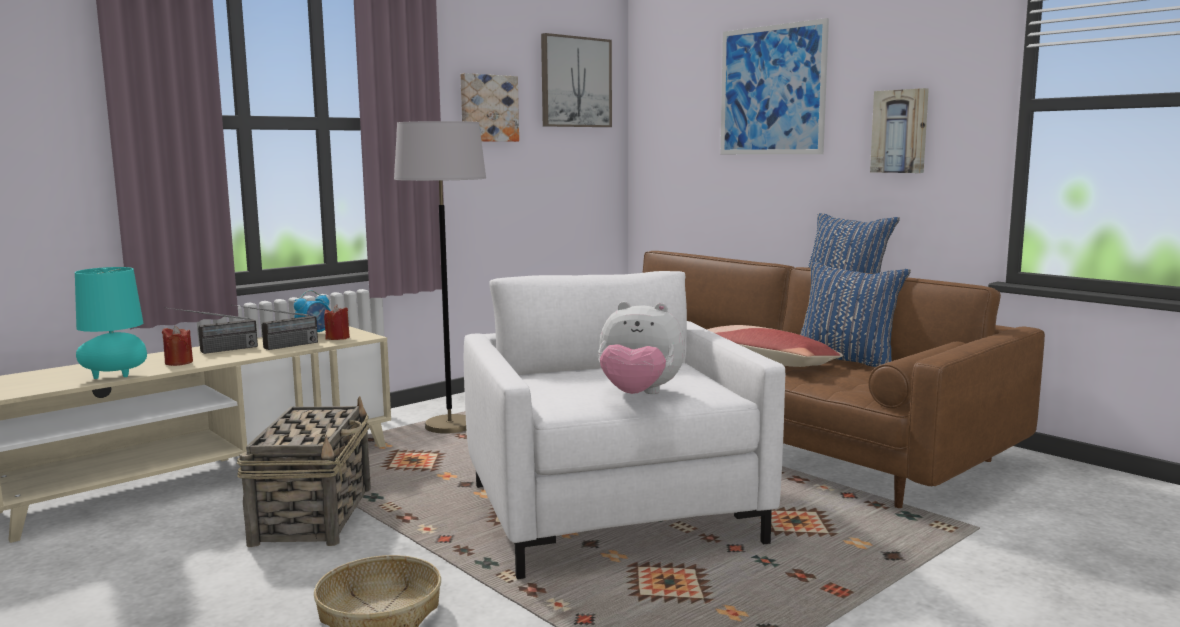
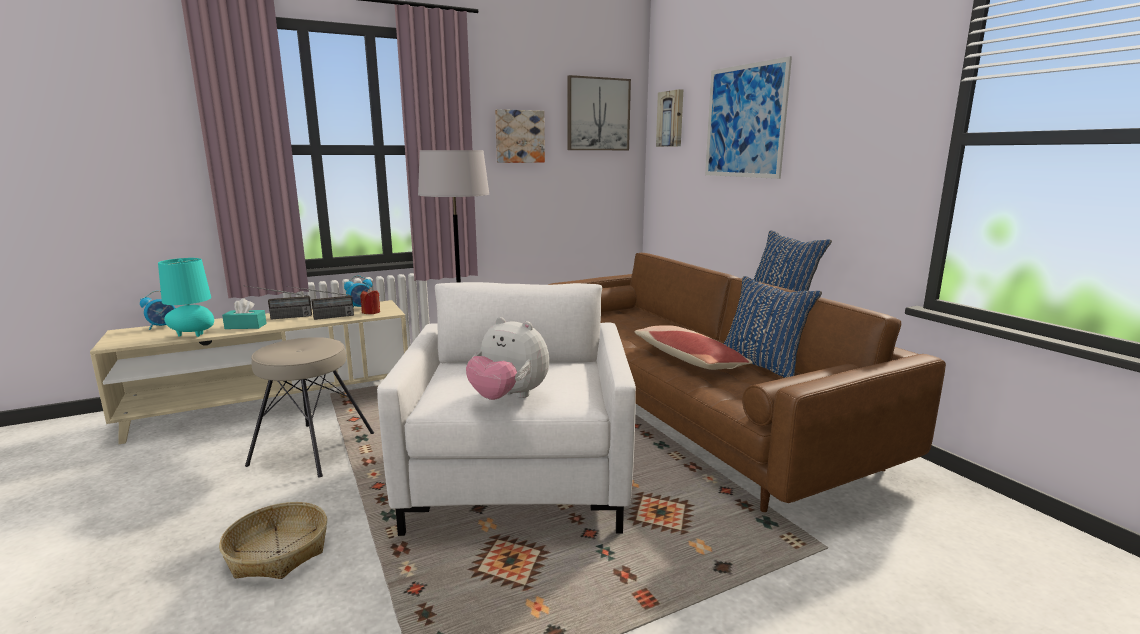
camera: 15 degrees right, 5 degrees up
red candle [162,326,193,366] -> turquoise tissue box [222,298,267,329]
basket [237,396,371,547] -> beige stool [245,337,374,478]
picture [870,88,929,173] -> picture moved to [656,89,683,147]
none -> alarm clock [140,291,175,330]

